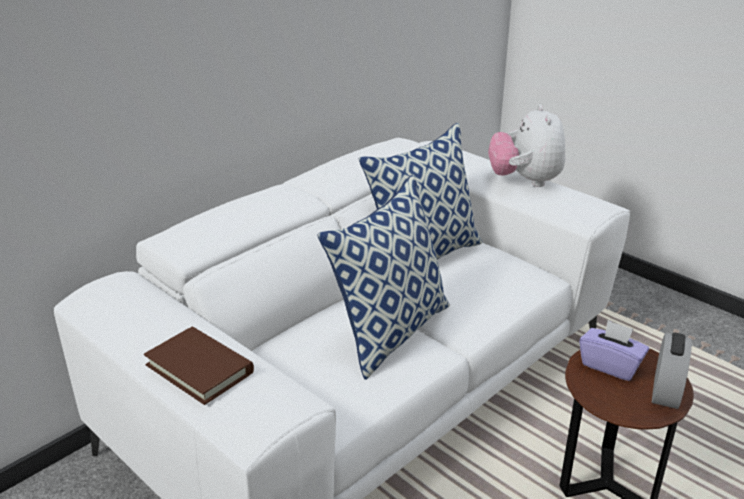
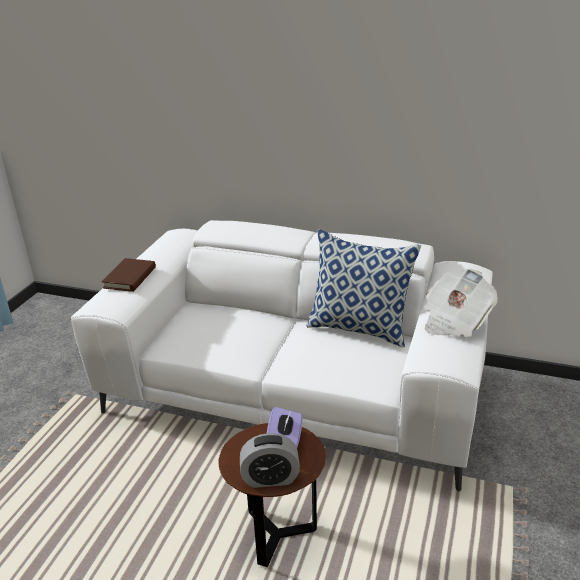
camera: 65 degrees right, 0 degrees up
pillow [317,174,450,380] -> none
plush toy [488,104,565,187] -> newspaper [424,269,498,337]

